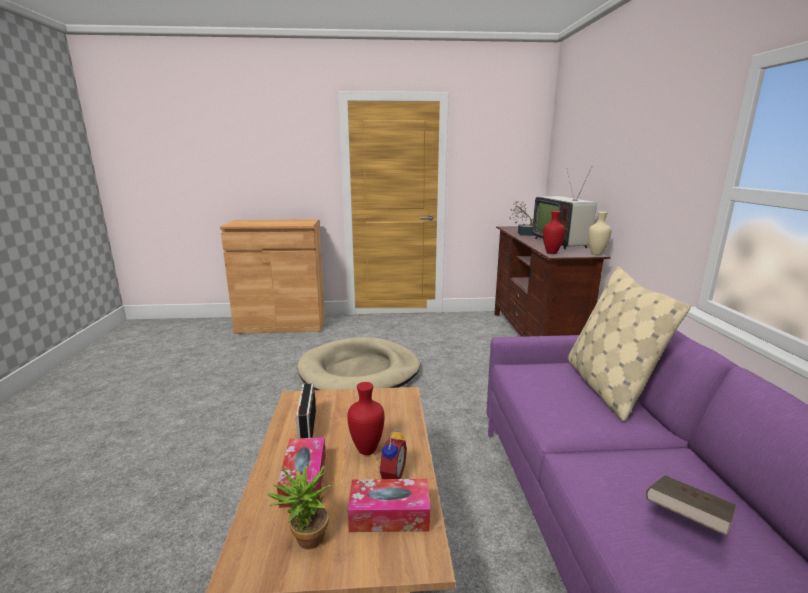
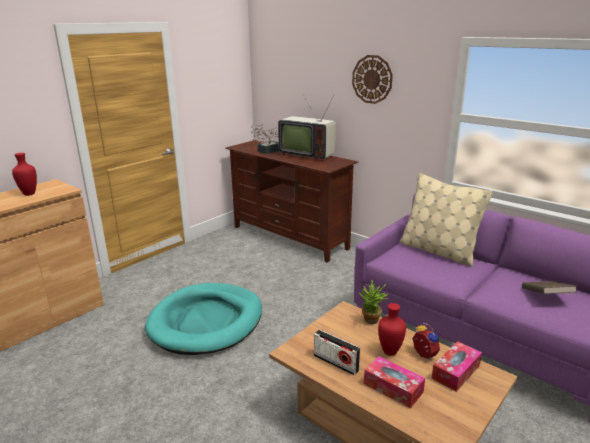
camera: 45 degrees left, 5 degrees up
potted plant [267,464,331,549] -> potted plant moved to [359,280,388,324]
beige dog bed [297,337,420,390] -> turquoise dog bed [145,283,262,355]
red vase [543,211,565,254] -> red vase moved to [12,153,37,196]
beige vase [588,212,612,255] -> none
none -> wall clock [352,55,393,104]

